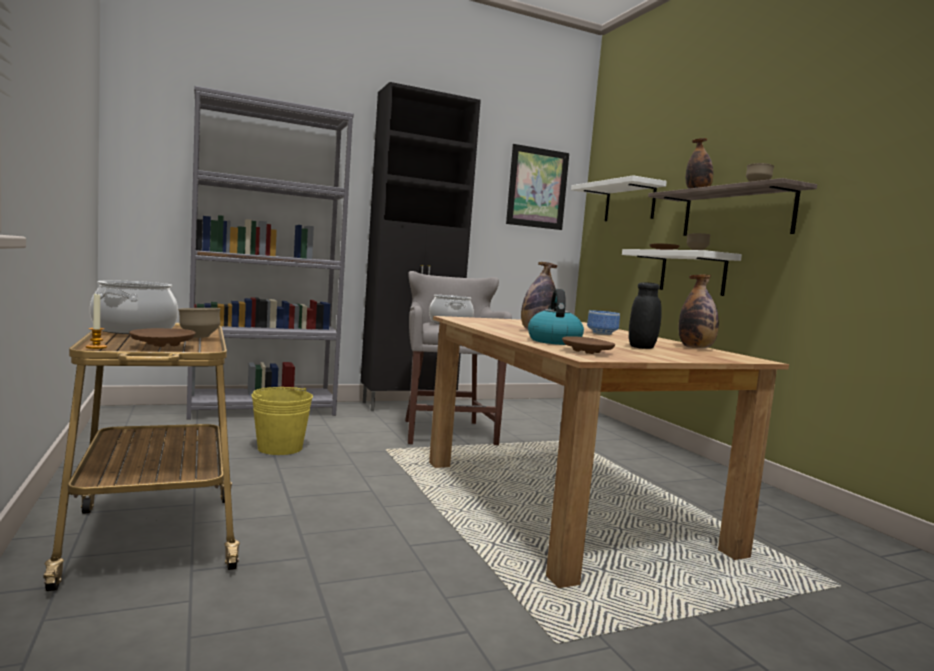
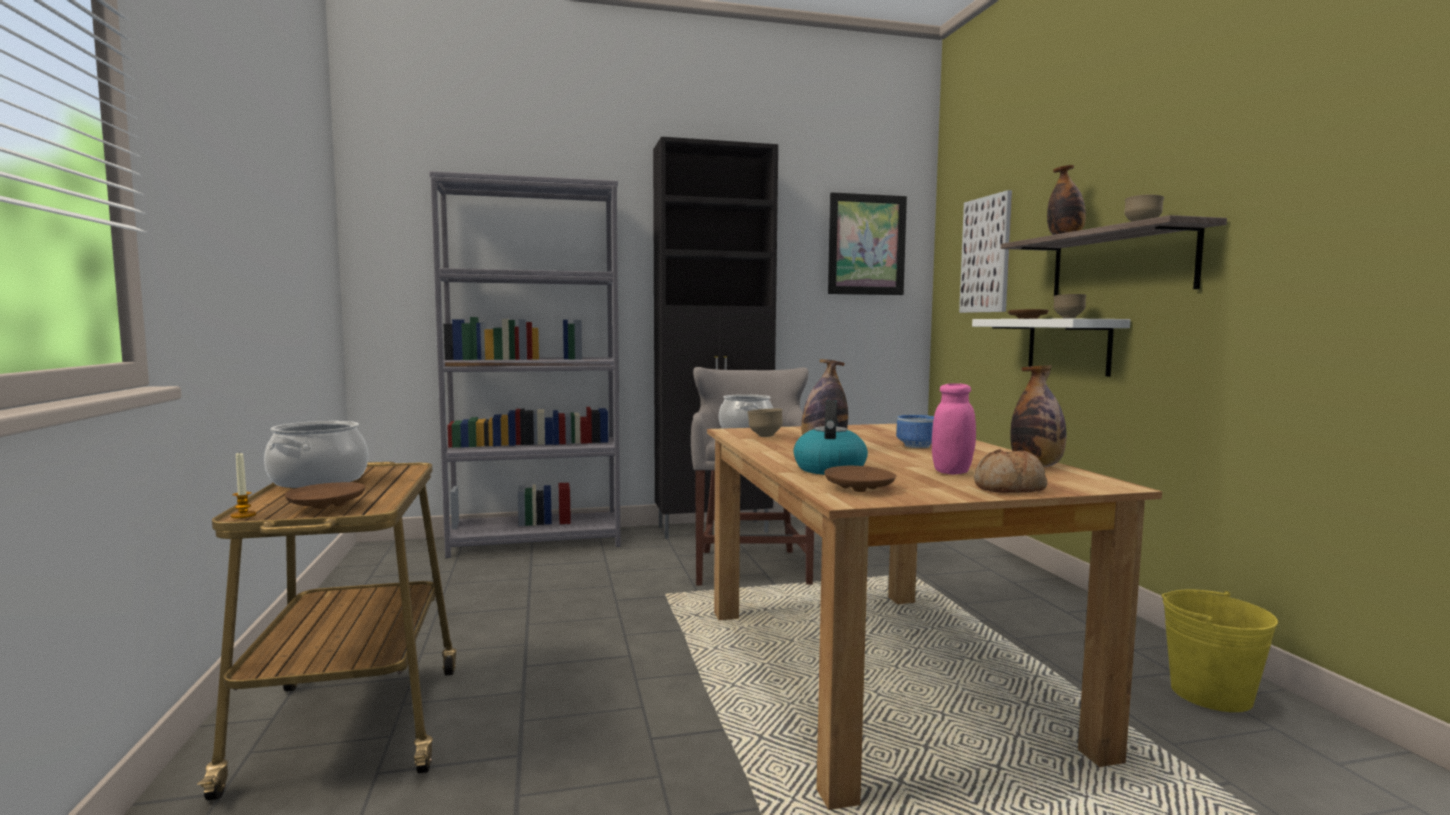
camera: 10 degrees right, 0 degrees up
brown bowl [178,308,220,338] -> brown bowl moved to [747,409,783,437]
yellow bucket [251,387,313,455] -> yellow bucket moved to [1161,590,1278,712]
white shelf [571,175,667,221] -> picture [959,190,1012,313]
black jar [629,282,662,349] -> pink jar [932,383,976,475]
none -> bread [974,449,1047,493]

